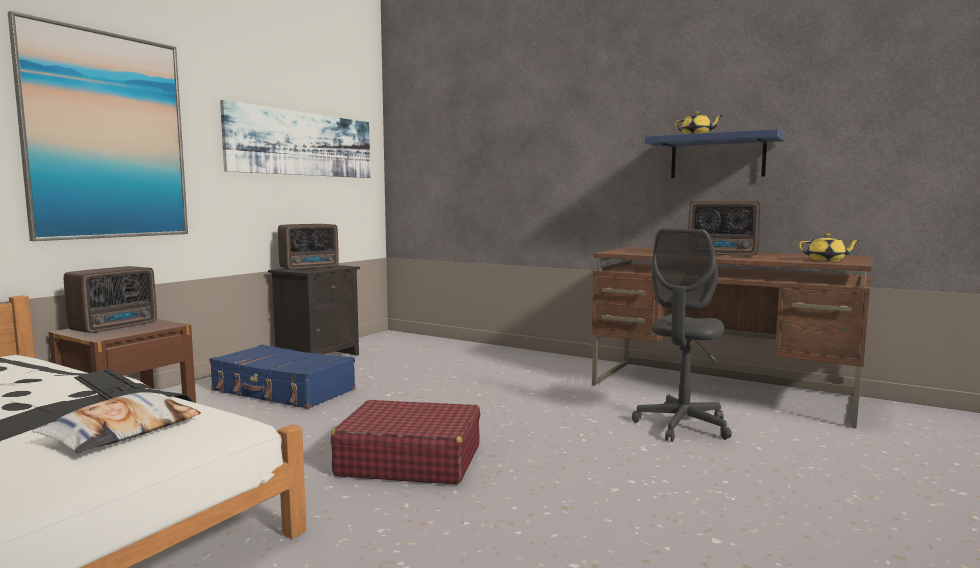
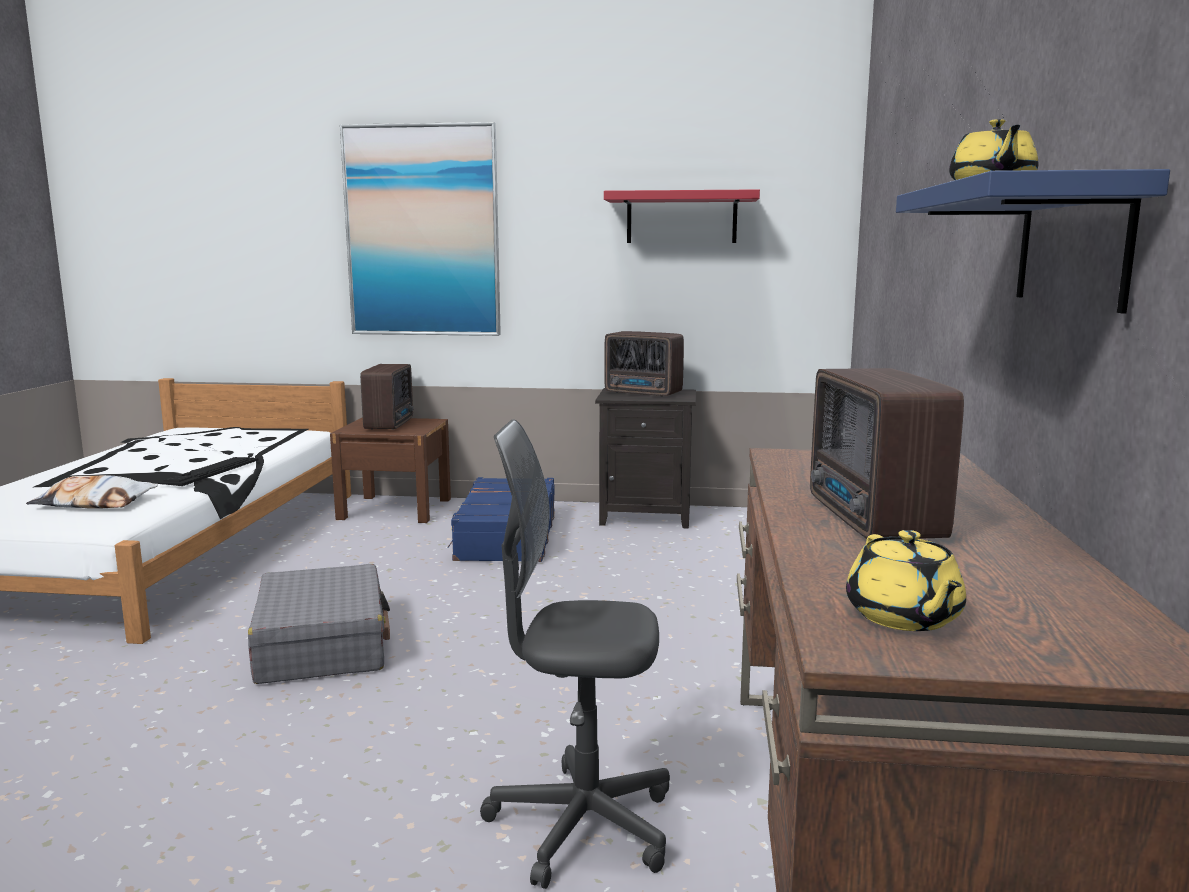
camera: 65 degrees right, 5 degrees up
radio [64,266,157,333] -> radio turned 90 degrees counterclockwise [360,364,413,430]
picture [220,100,370,178] -> red shelf [604,189,760,243]
red suitcase [331,400,480,484] -> grey suitcase [248,564,390,684]

